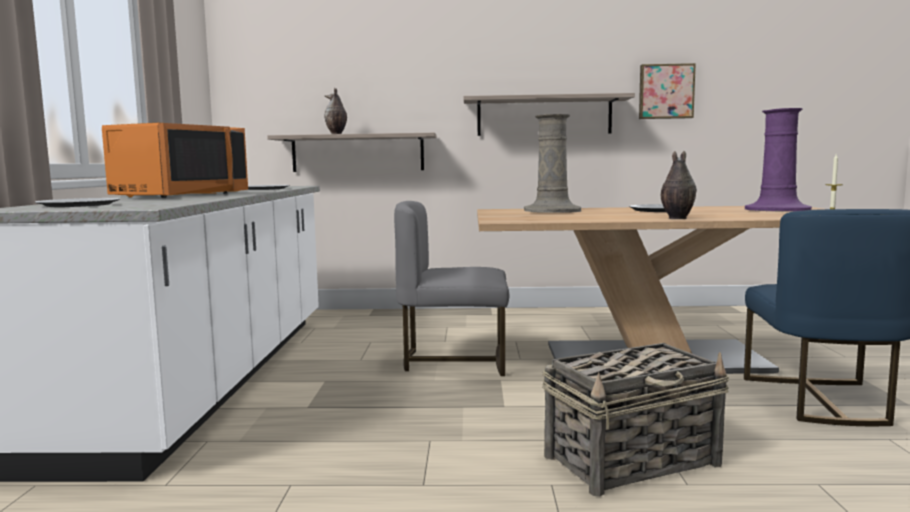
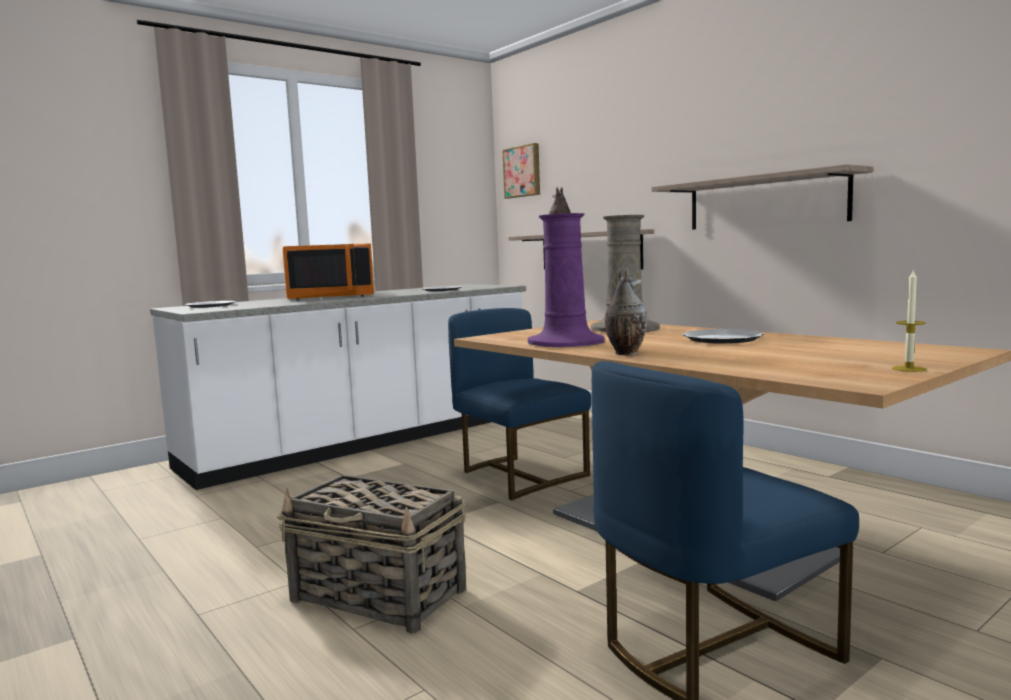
camera: 50 degrees right, 0 degrees up
grey chair [394,201,509,376] -> blue chair [448,308,591,500]
picture [639,63,696,119] -> picture moved to [502,143,540,199]
purple vase [745,108,812,212] -> purple vase moved to [528,213,605,347]

